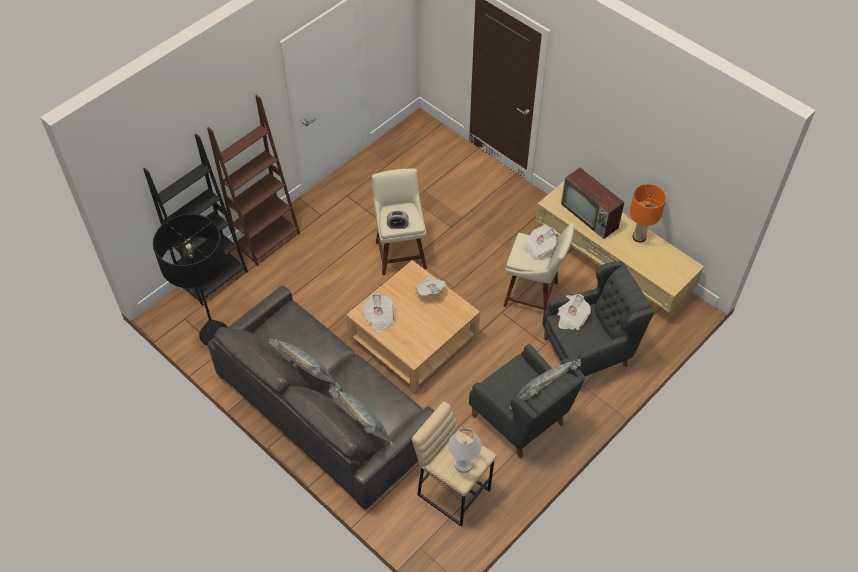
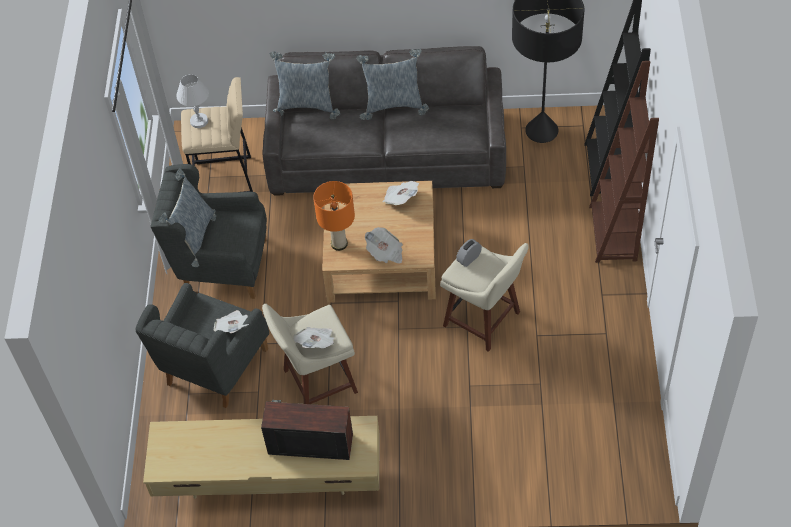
camera: 140 degrees right, 0 degrees up
orange table lamp [630,184,666,243] -> orange table lamp moved to [313,181,355,251]

